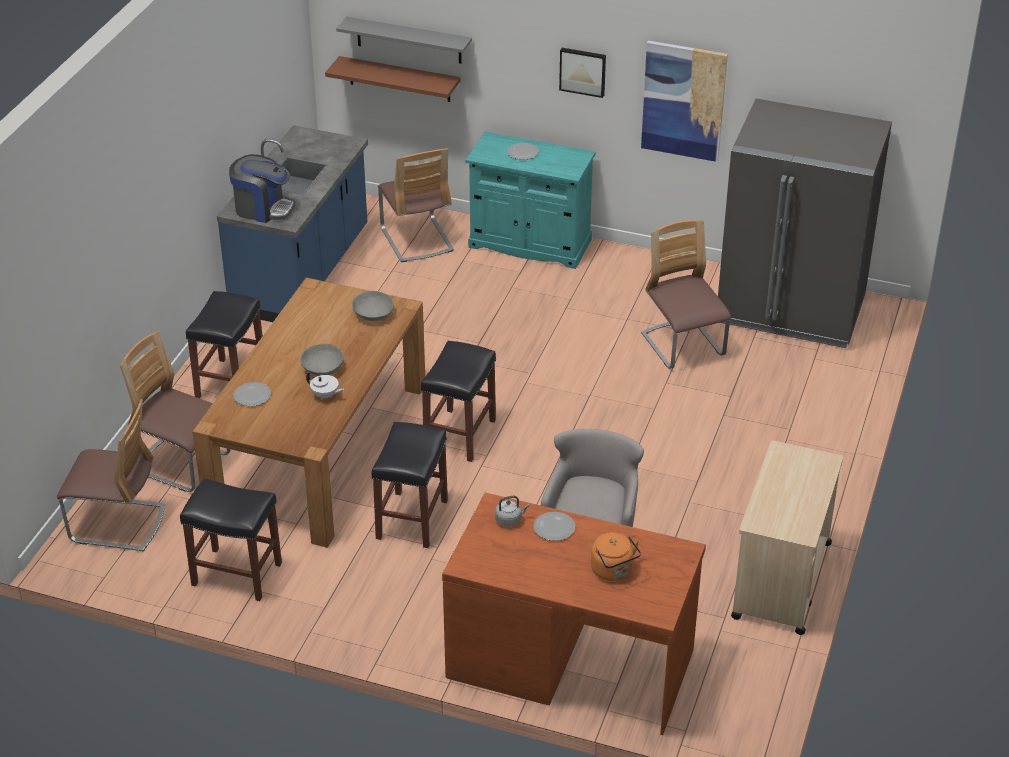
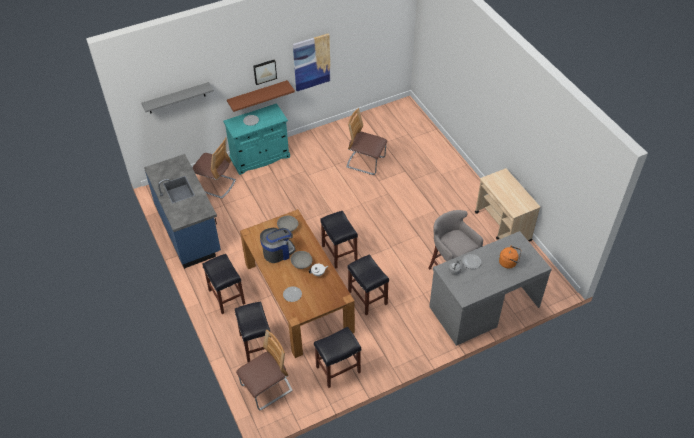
camera: 45 degrees left, 10 degrees up
chair [120,331,231,492] -> black stool [235,301,271,362]
coffee machine [229,154,295,223] -> coffee machine moved to [260,228,296,263]
brown shelf [325,56,460,102] -> brown shelf moved to [227,80,295,112]
brown desk [442,492,706,735] -> grey desk [429,231,552,346]
grey fridge [718,99,892,348] -> none

